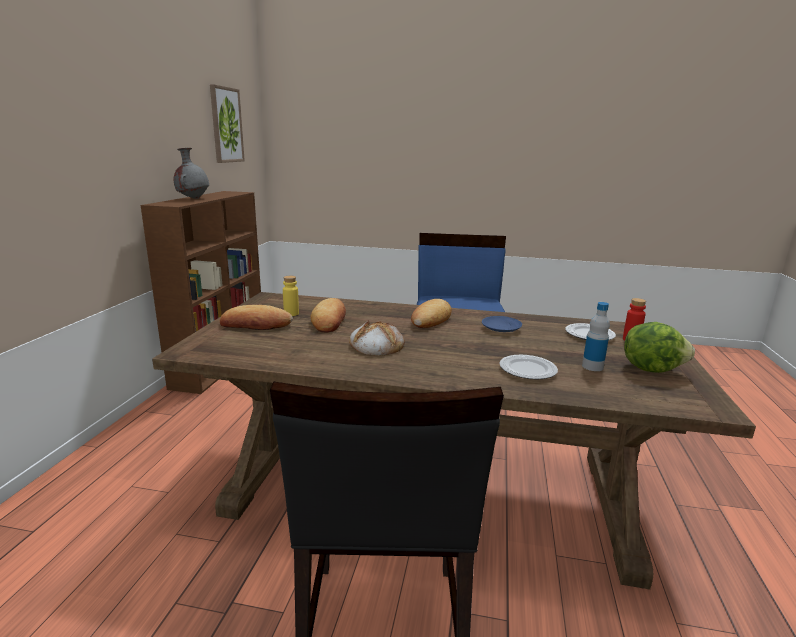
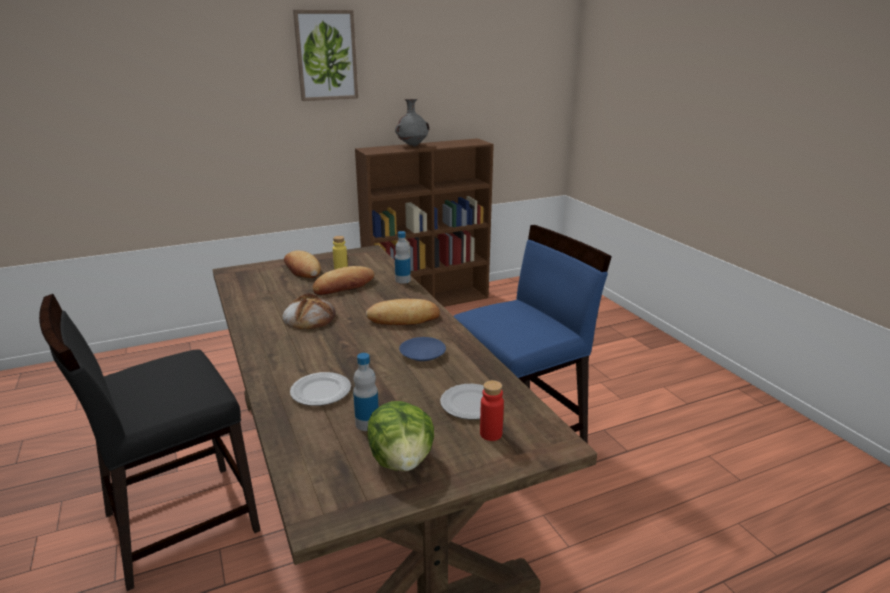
camera: 55 degrees right, 5 degrees up
picture [210,84,245,163] -> picture moved to [293,10,358,101]
none -> bottle [395,231,411,284]

